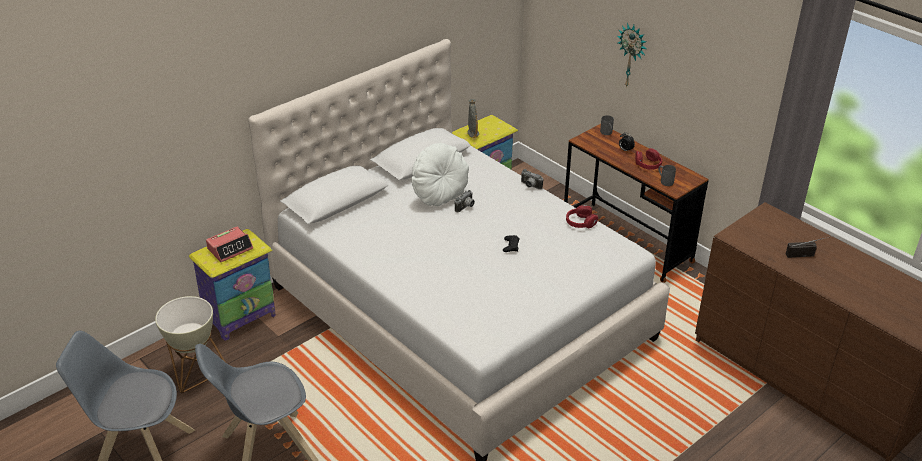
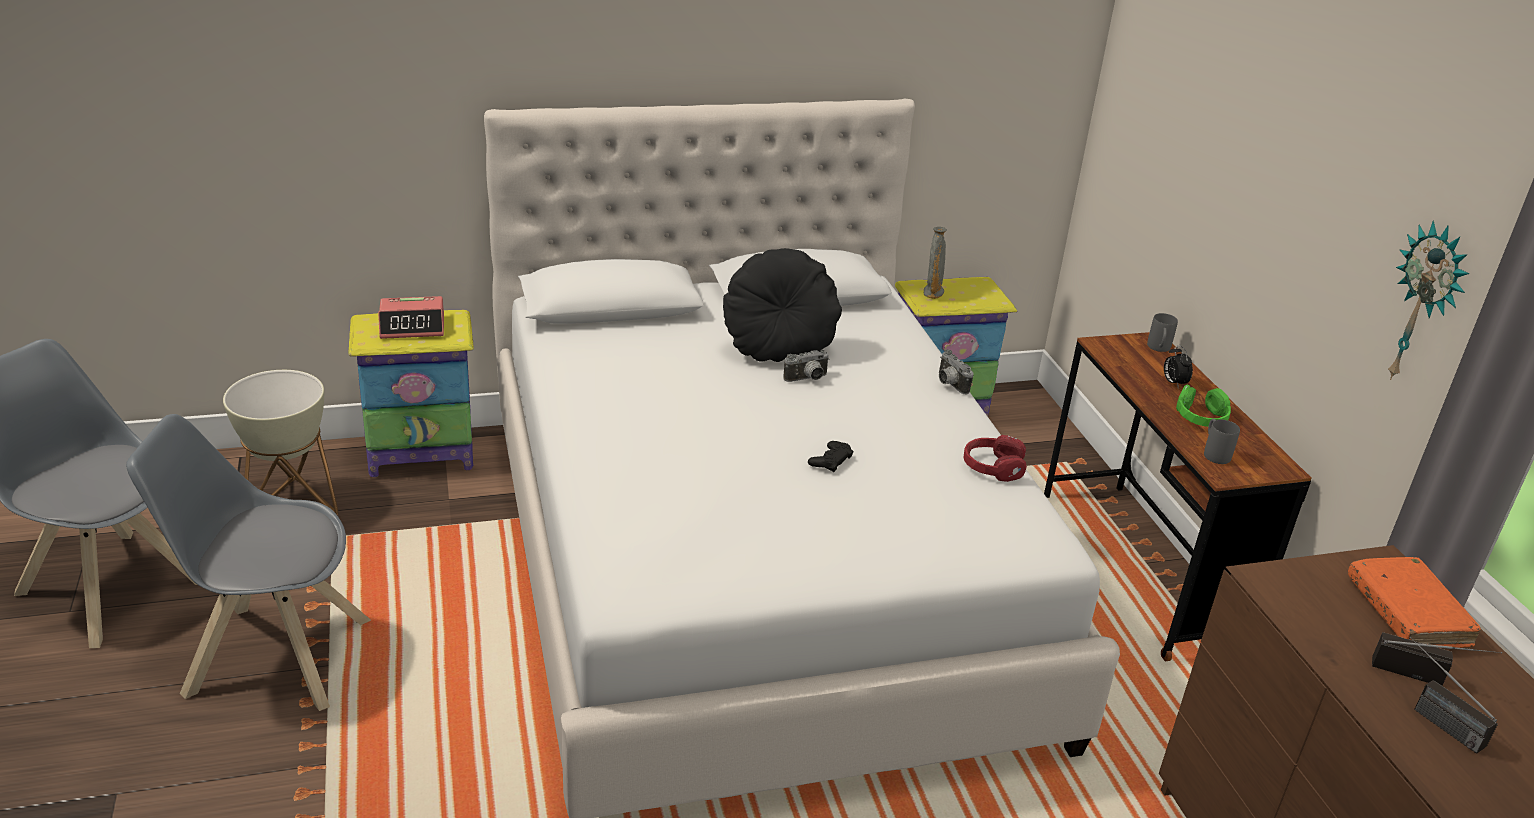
camera: 25 degrees right, 5 degrees down
white pillow [411,143,469,206] -> black pillow [723,248,842,362]
wall clock [617,23,647,88] -> wall clock moved to [1388,220,1469,380]
red headphones [635,148,662,170] -> green headphones [1176,385,1231,427]
none -> orange book [1348,557,1481,648]
none -> radio [1409,636,1498,754]

